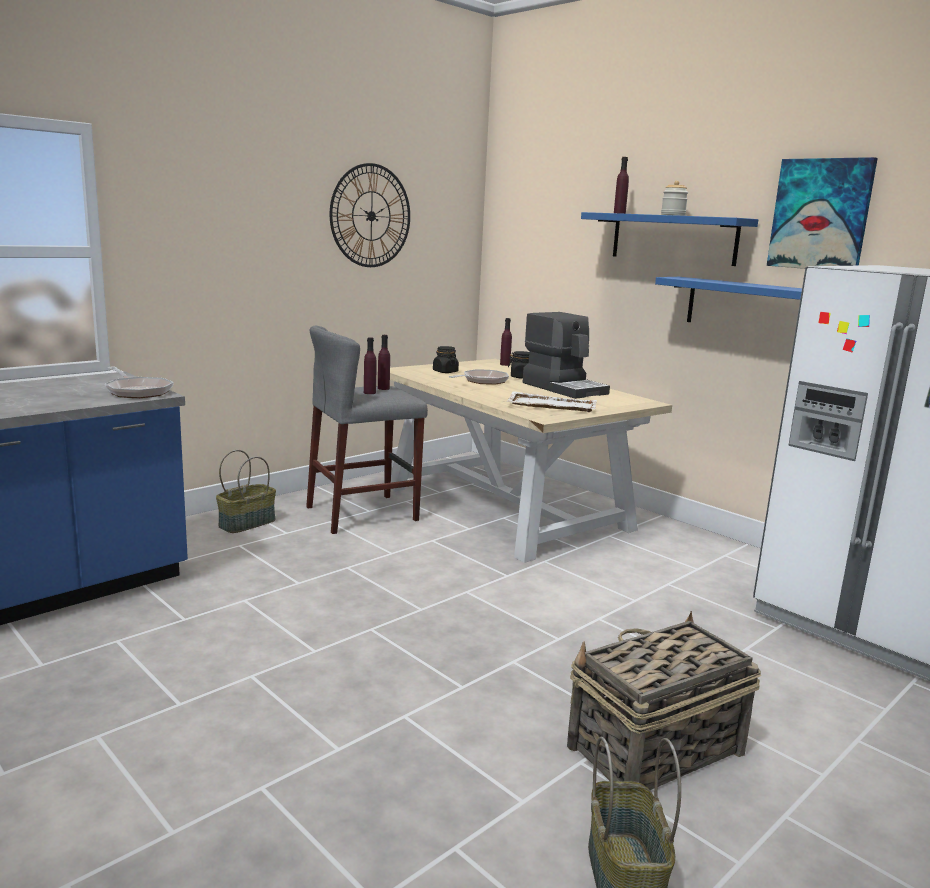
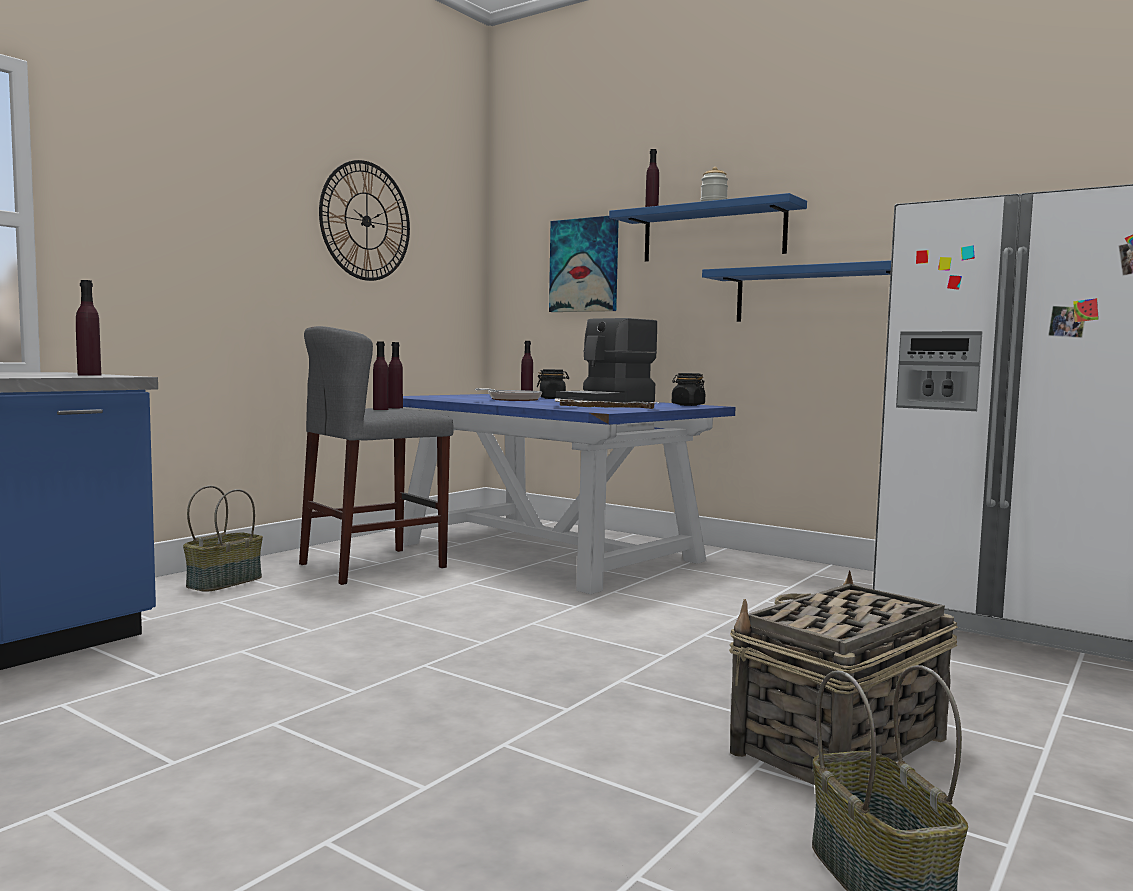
camera: 10 degrees left, 10 degrees down
frying pan [104,366,174,398] -> purple bottle [76,280,101,376]
beige dining table [390,359,672,563] -> blue dining table [402,394,735,594]
black jar [433,346,459,373] -> black jar moved to [672,373,705,406]
coffee machine [523,312,610,399] -> coffee machine turned 90 degrees clockwise [556,318,657,402]
picture [767,157,878,269] -> picture moved to [549,216,619,312]

